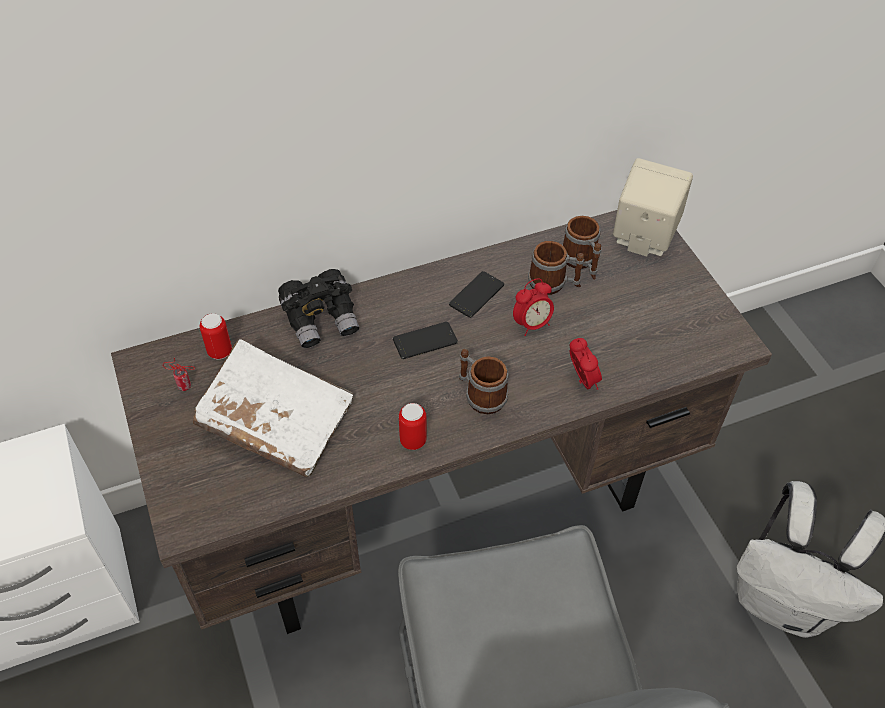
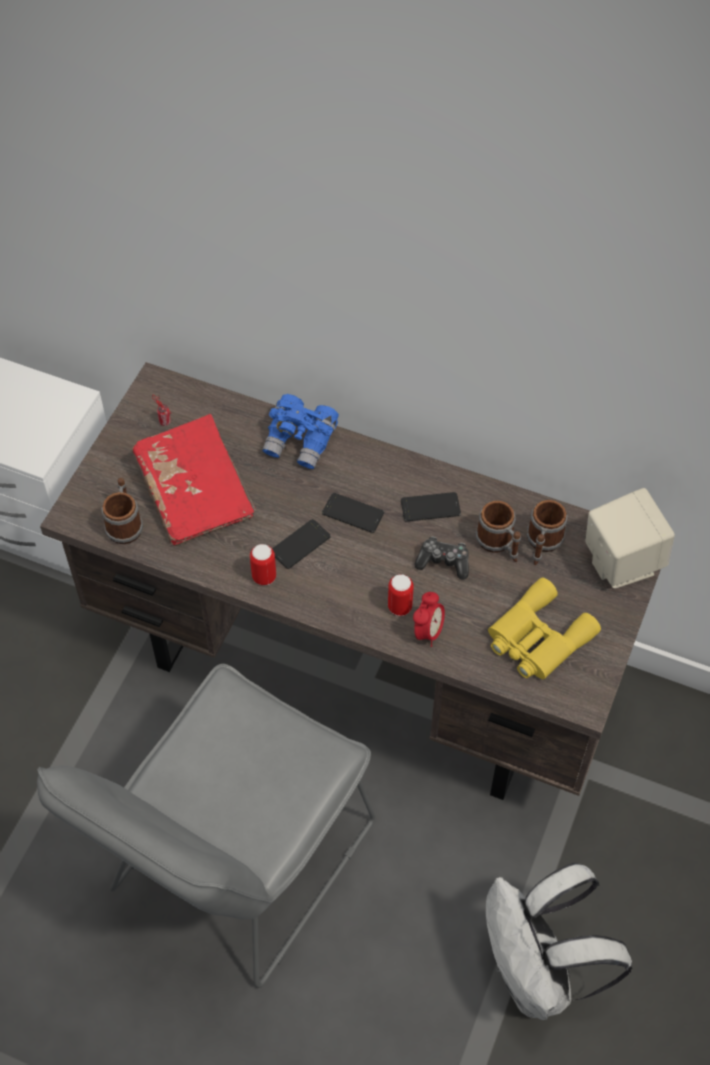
camera: 45 degrees right, 5 degrees up
white book [193,339,353,477] -> red book [131,414,256,546]
can [200,313,232,359] -> can moved to [388,574,414,616]
black binoculars [278,269,360,348] -> blue binoculars [262,394,339,469]
mug [459,349,509,414] -> mug moved to [101,478,143,544]
alarm clock [513,278,554,336] -> game controller [414,537,469,579]
none -> phone [272,519,331,569]
none -> yellow binoculars [488,578,601,679]

